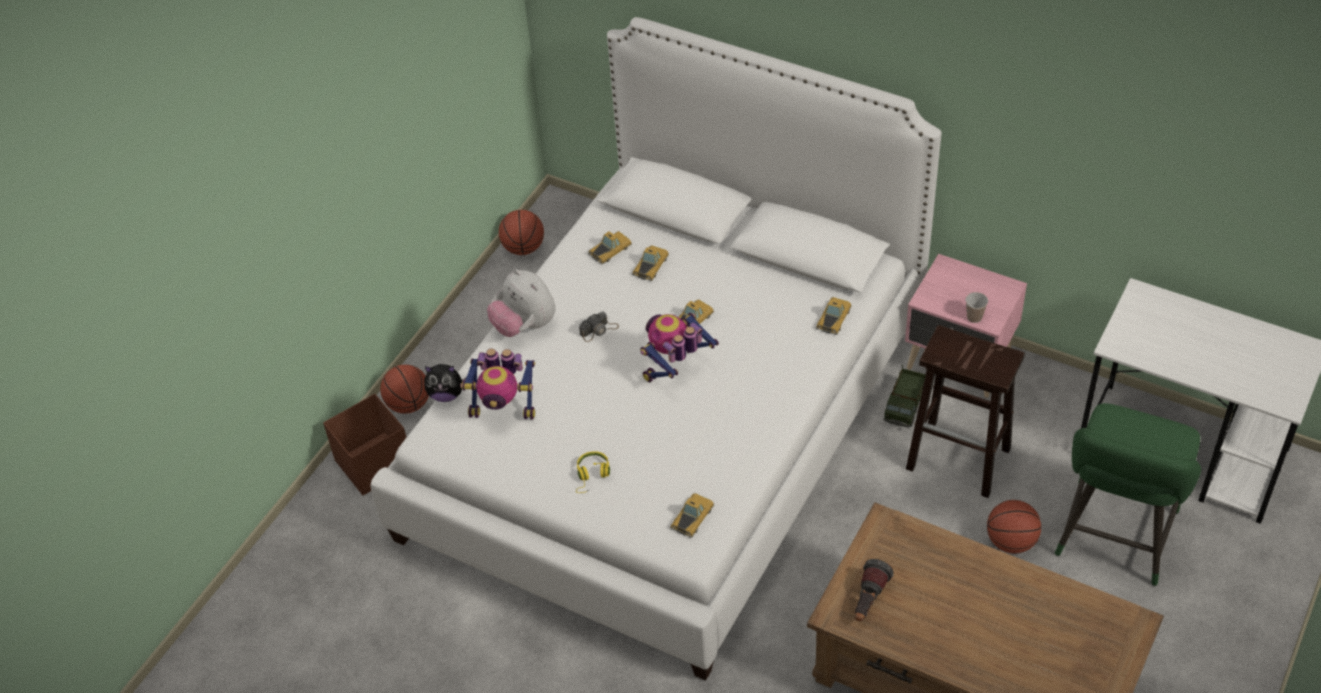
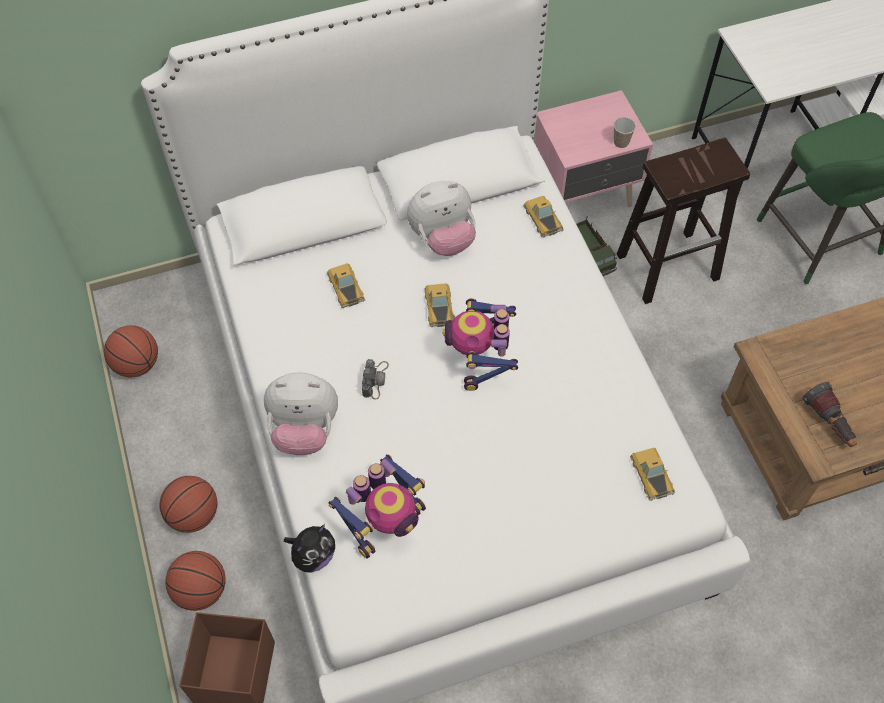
camera: 50 degrees left, 10 degrees up
yellow headphones [576,451,610,493] -> none
toy car [588,231,632,265] -> none
basketball [987,500,1041,554] -> basketball moved to [159,476,217,533]
none -> plush toy [407,181,476,256]

